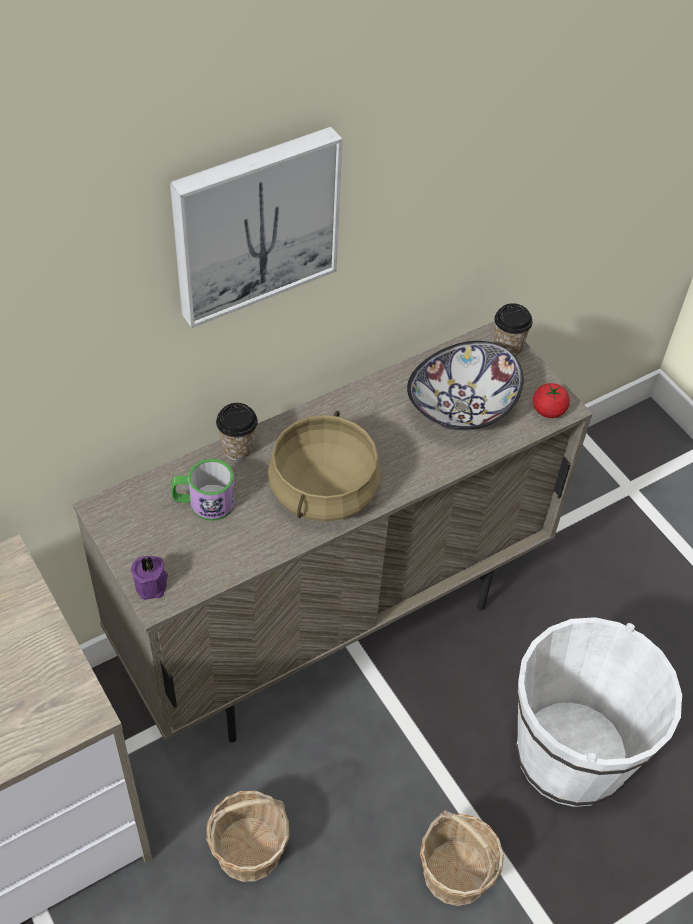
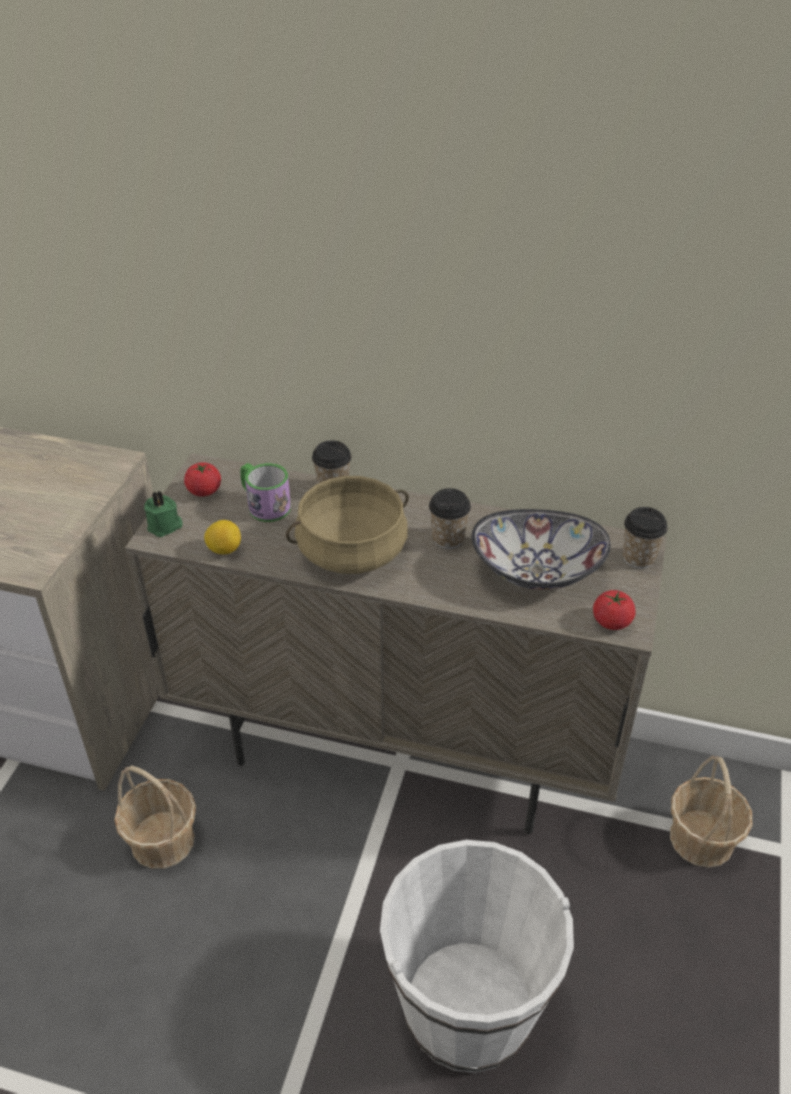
camera: 50 degrees right, 10 degrees down
purple candle [131,556,168,600] -> green candle [144,491,183,537]
picture [170,127,343,328] -> none
basket [420,810,504,906] -> basket moved to [670,756,752,868]
none -> tomato [184,462,221,496]
none -> lemon [204,520,241,554]
none -> cup [429,488,471,549]

